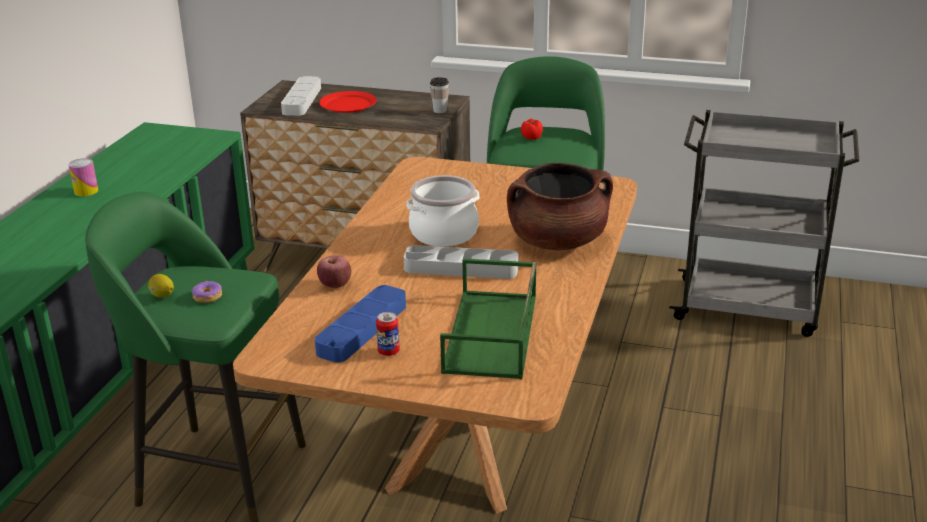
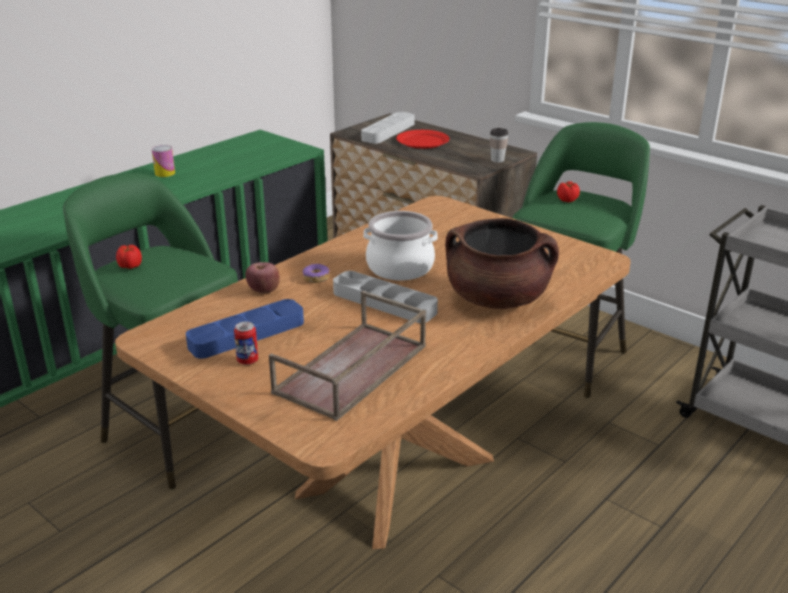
camera: 25 degrees right, 0 degrees up
lemon [148,274,174,298] -> tomato [116,245,142,269]
donut [192,281,222,303] -> donut moved to [303,263,330,283]
green tray [440,258,536,379] -> brown tray [269,291,426,421]

